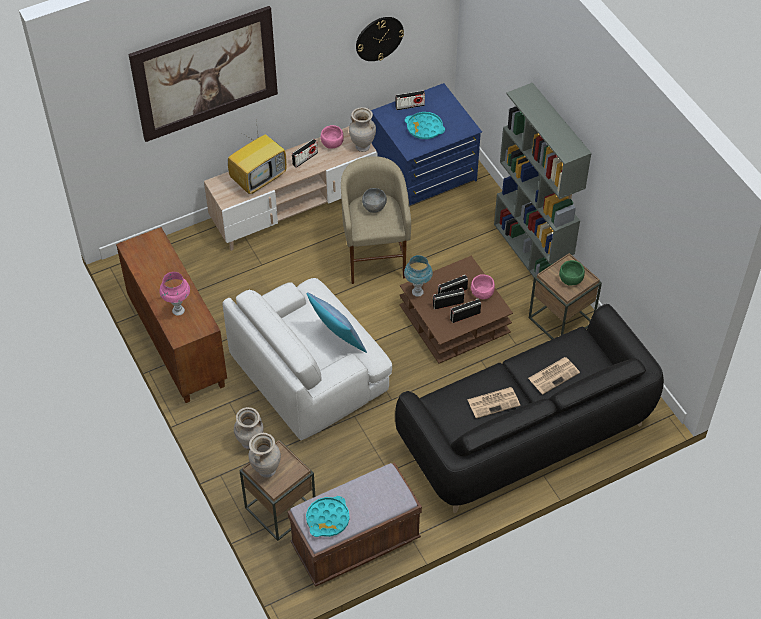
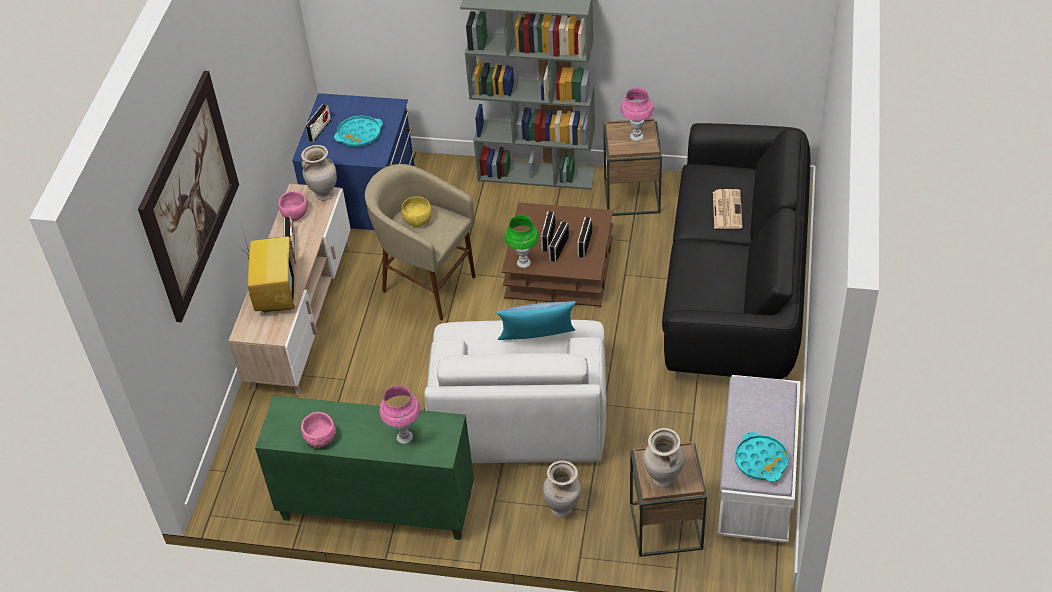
camera: 50 degrees left, 5 degrees down
brown cabinet [116,227,227,403] -> green cabinet [255,395,474,540]
brown bench [287,463,422,587] -> white bench [718,375,800,543]
wall clock [356,17,404,61] -> none
grey bowl [362,188,387,213] -> yellow bowl [401,196,432,227]
blue table lamp [404,255,433,297] -> green table lamp [505,215,539,268]
newspaper [467,387,520,418] -> none
pink bowl [471,274,495,299] -> pink bowl moved to [301,412,336,447]
green bowl [559,260,585,285] -> pink table lamp [620,88,654,141]

